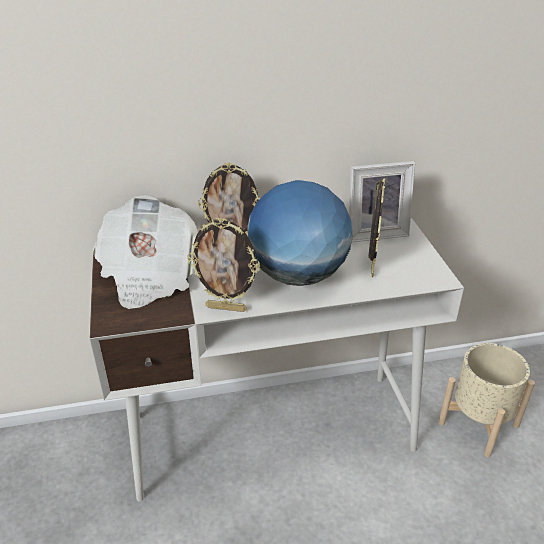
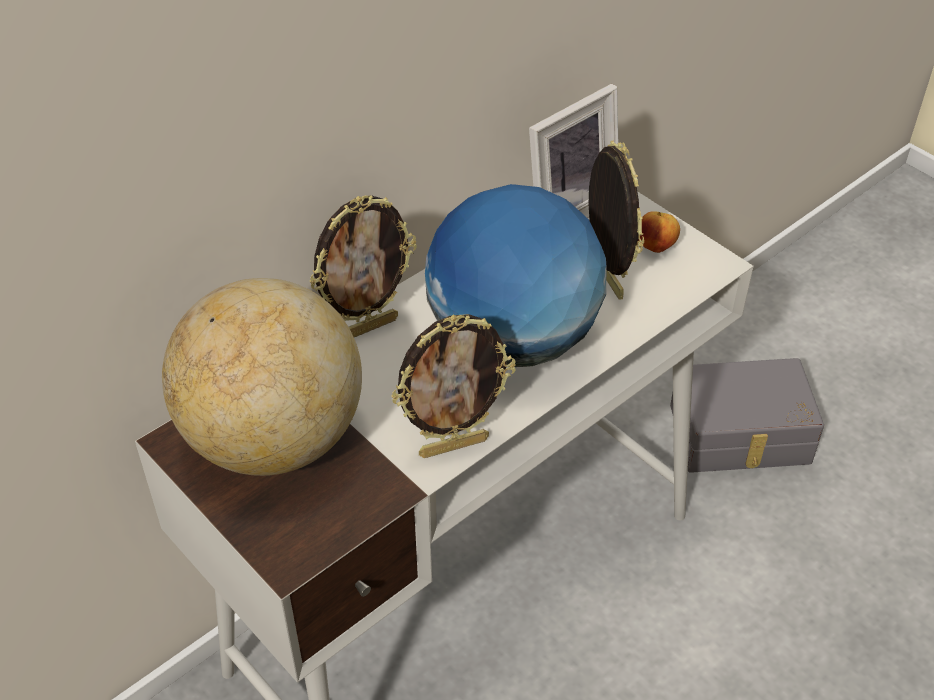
camera: 30 degrees left, 10 degrees up
newspaper [93,195,197,309] -> globe [162,278,362,476]
beige planter [438,343,535,458] -> grey storage box [670,358,824,473]
none -> apple [638,211,680,253]

